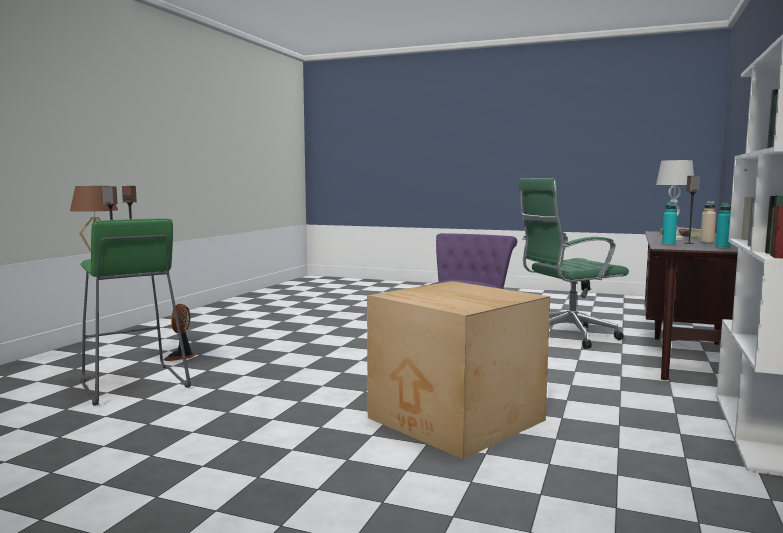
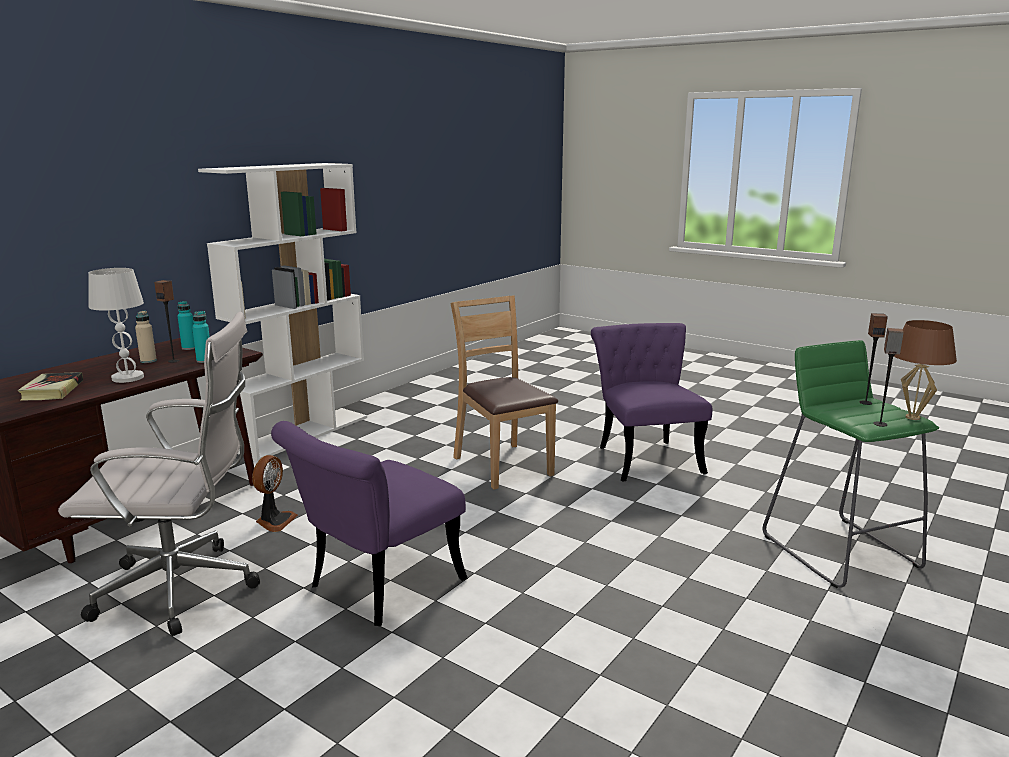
camera: 165 degrees left, 10 degrees up
fan [164,304,195,361] -> fan moved to [252,455,298,532]
cardboard box [367,281,550,459] -> brown chair [450,296,558,490]
green office chair [518,178,629,349] -> white office chair [58,312,260,636]
none -> purple chair [591,323,712,482]

